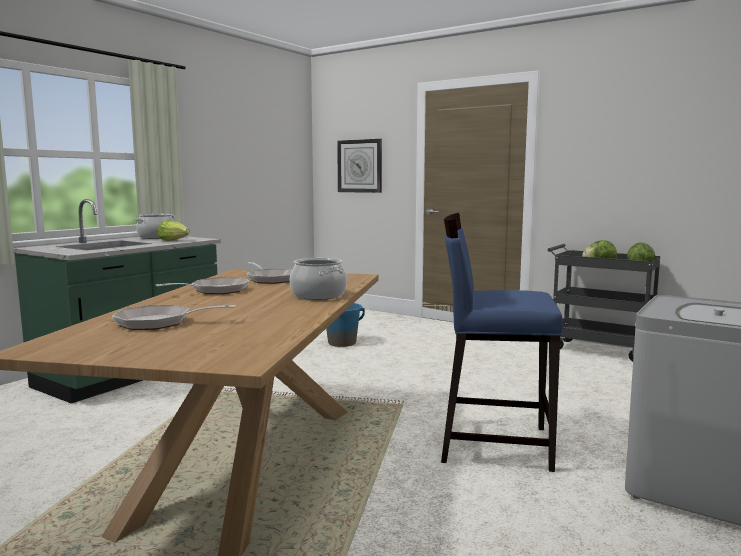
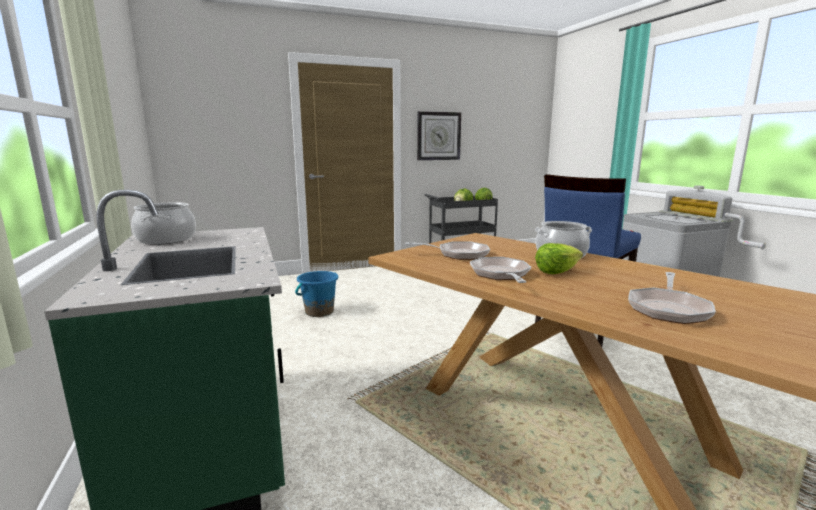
camera: 55 degrees left, 5 degrees up
lettuce [158,220,190,241] -> lettuce moved to [535,243,583,274]
wall clock [337,139,382,193] -> wall clock moved to [417,111,461,160]

